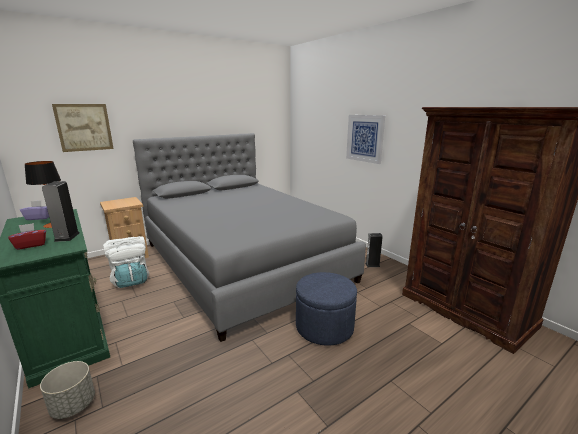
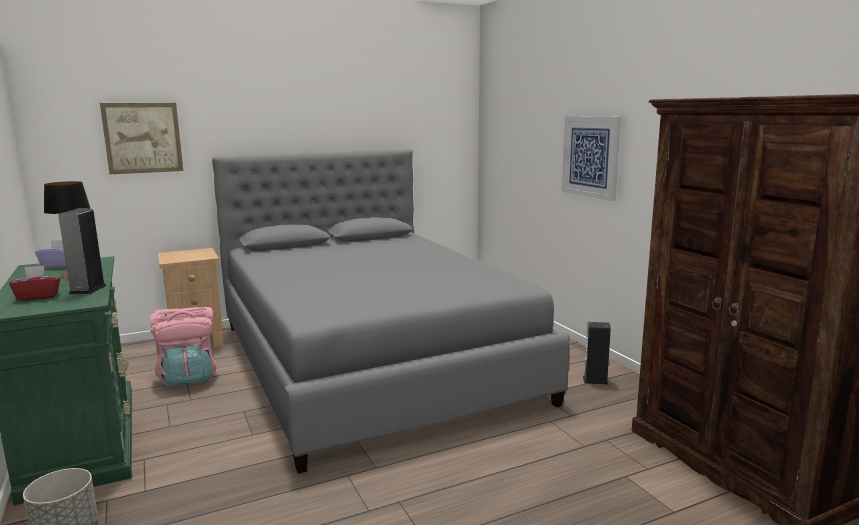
camera: 10 degrees right, 5 degrees down
white backpack [103,236,149,288] -> pink backpack [150,307,217,386]
blue ottoman [296,272,357,346] -> none

